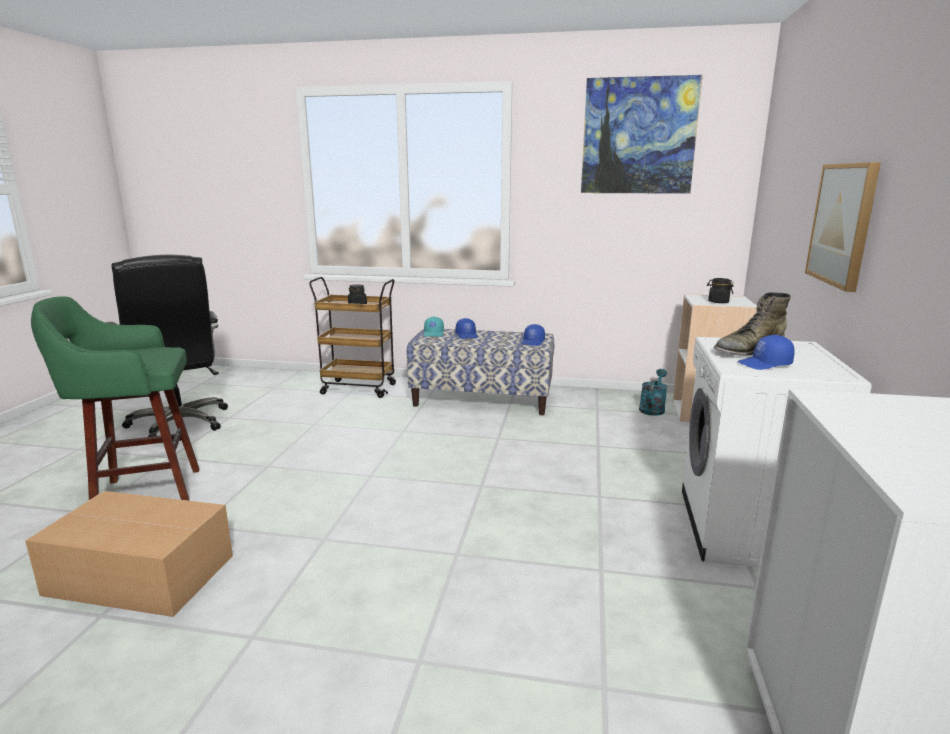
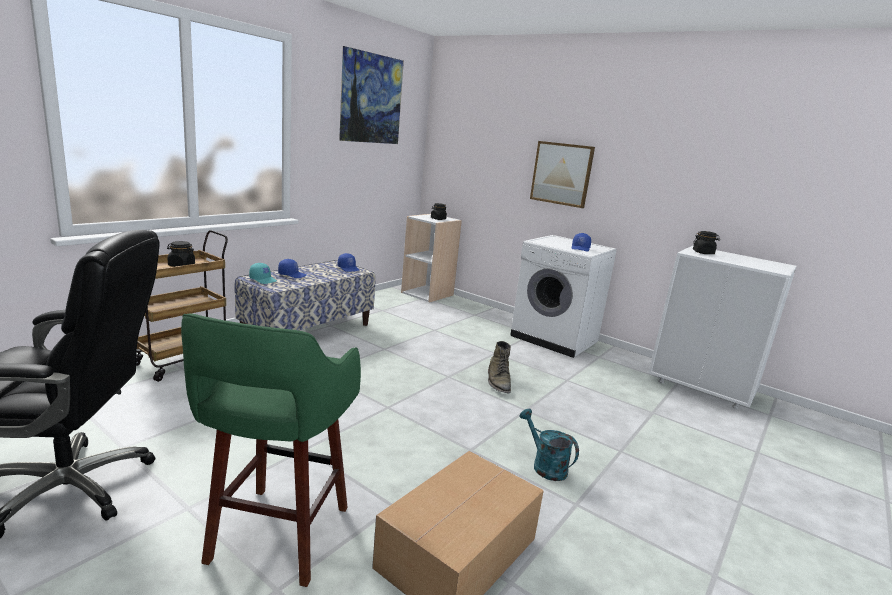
camera: 65 degrees left, 0 degrees up
turquoise watering can [639,369,667,416] -> turquoise watering can moved to [519,409,579,481]
green boot [713,292,791,356] -> green boot moved to [488,341,511,394]
none -> black jar [693,231,720,254]

